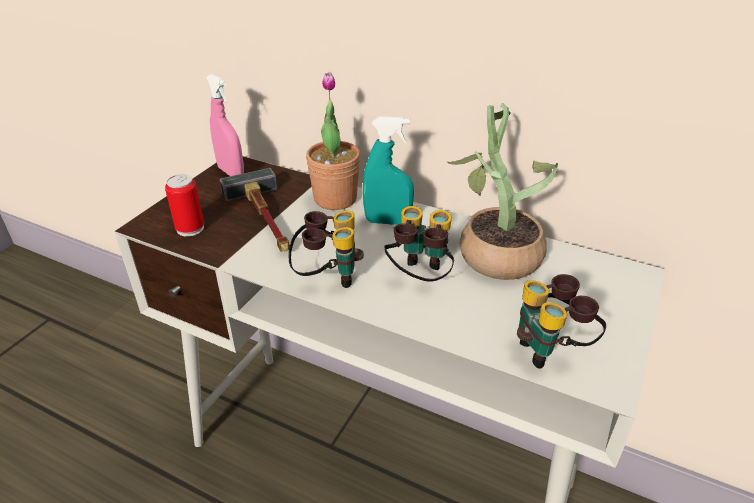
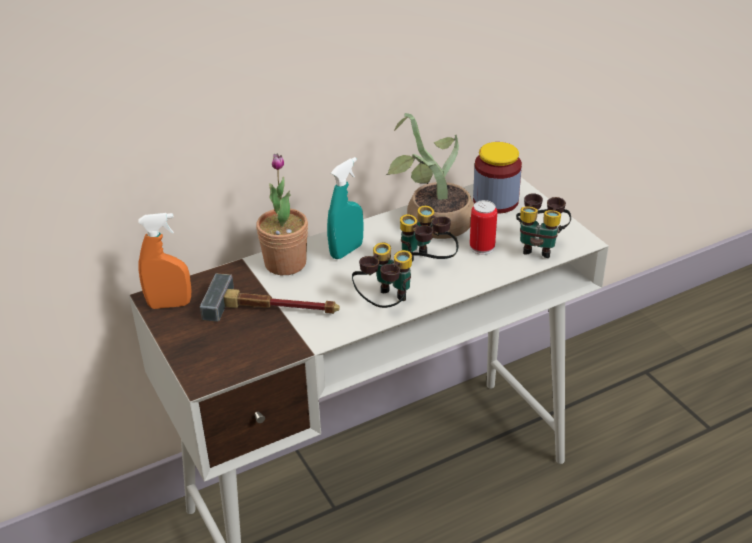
camera: 55 degrees left, 0 degrees up
can [165,174,204,237] -> can moved to [470,200,497,255]
pink spray bottle [206,74,244,176] -> orange spray bottle [138,213,191,309]
none -> jar [473,142,522,214]

